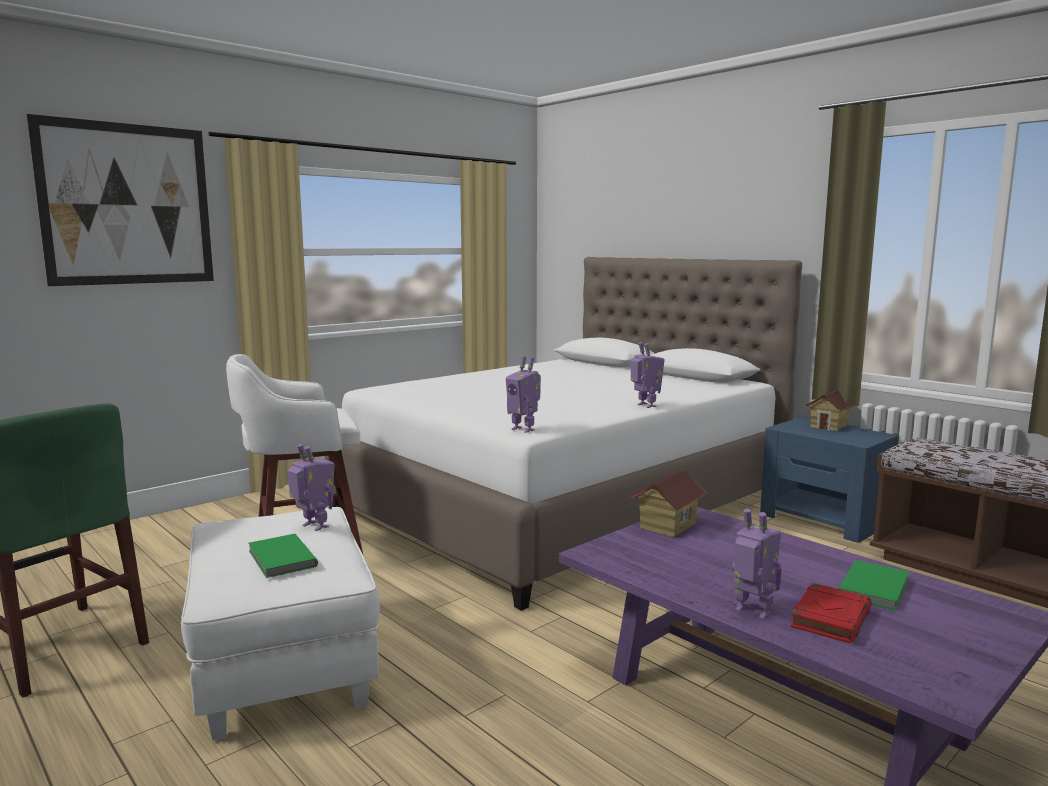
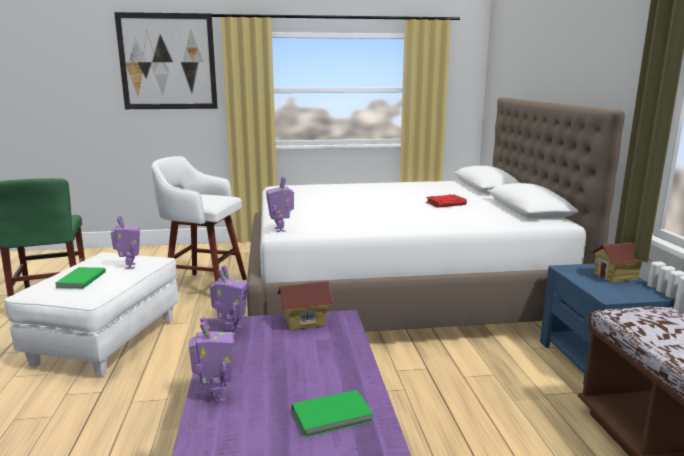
camera: 35 degrees right, 5 degrees up
toy robot [631,342,665,408] -> toy robot moved to [210,265,247,336]
red book [790,583,872,644] -> red book moved to [426,195,467,208]

